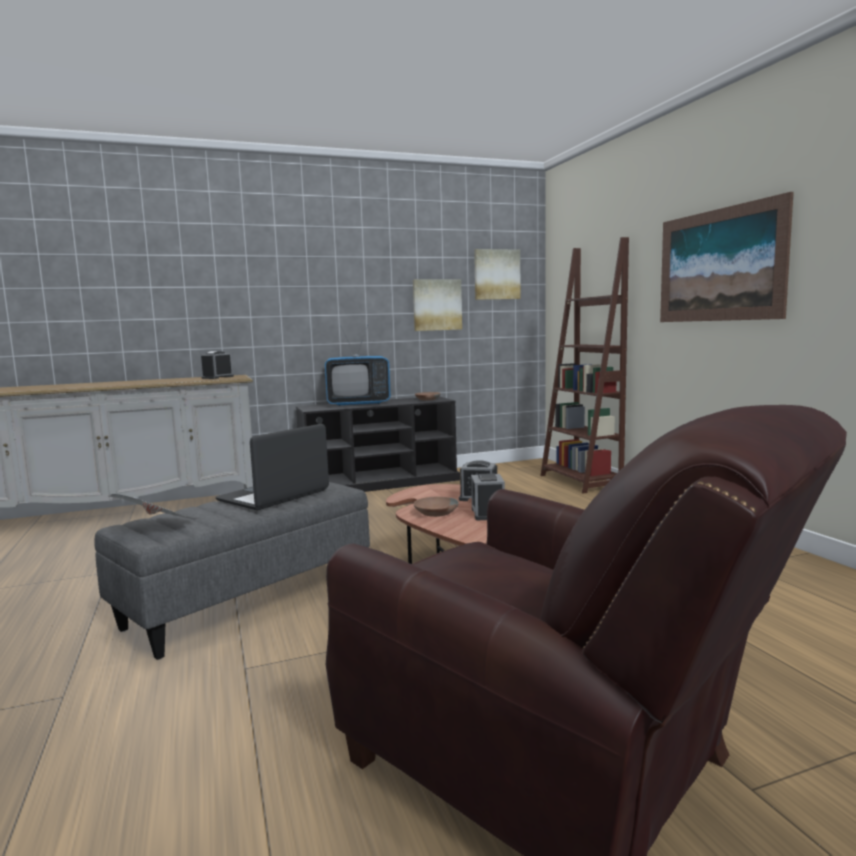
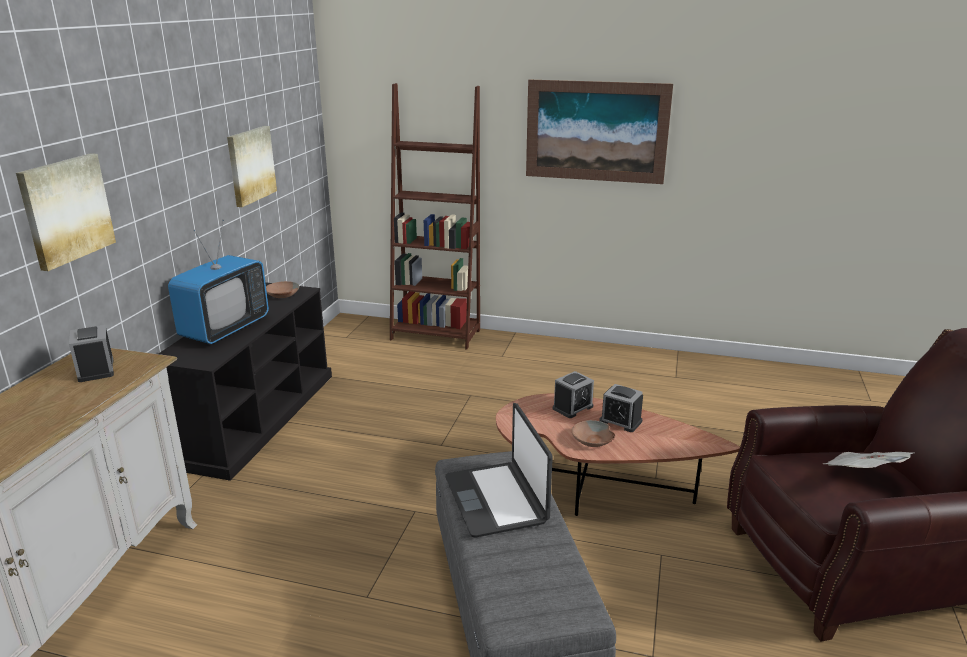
camera: 55 degrees left, 15 degrees up
newspaper [109,494,200,519] -> newspaper moved to [823,452,913,468]
picture [474,249,521,300] -> picture moved to [16,153,116,271]

